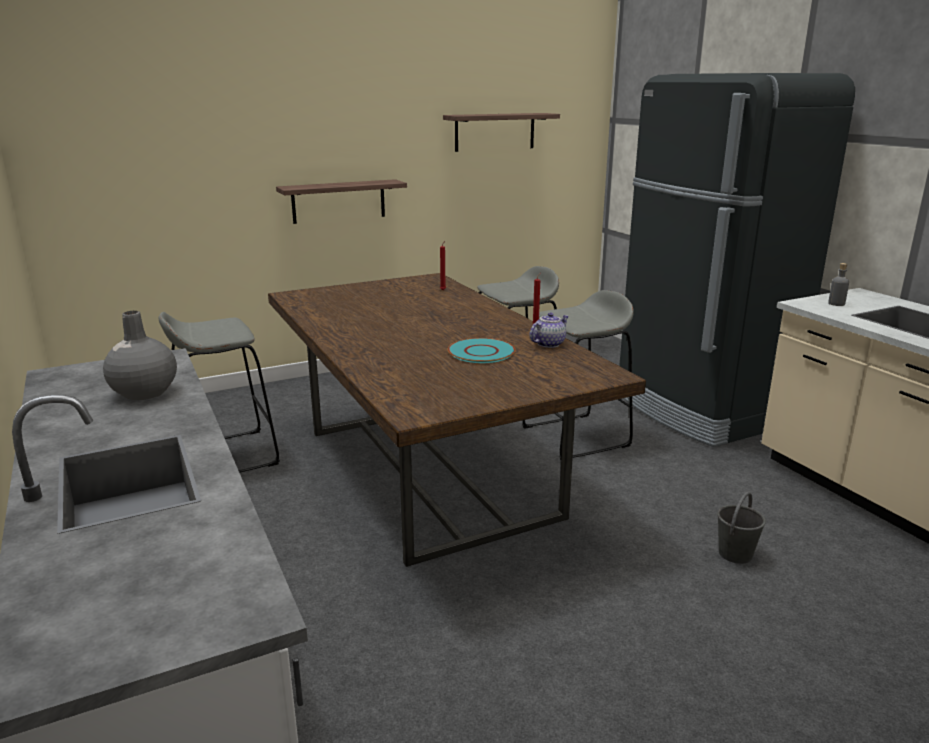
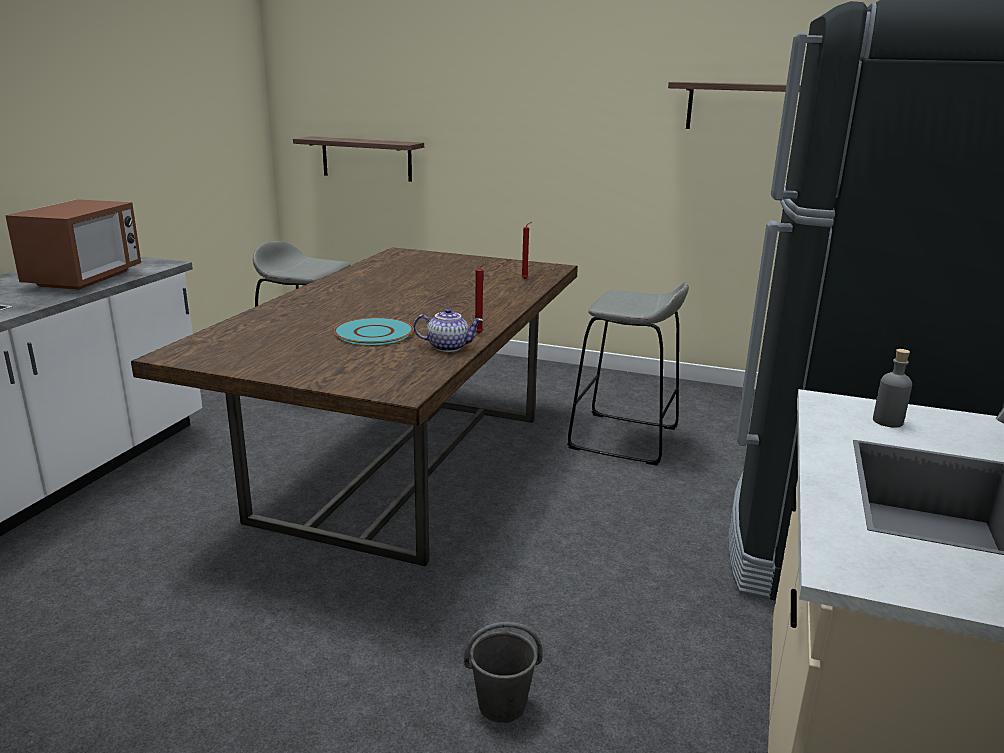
camera: 45 degrees right, 0 degrees up
grey vase [103,311,177,400] -> microwave [5,199,141,290]
shelf [276,179,407,224] -> shelf moved to [293,136,424,182]
grey stool [522,290,634,460] -> none

